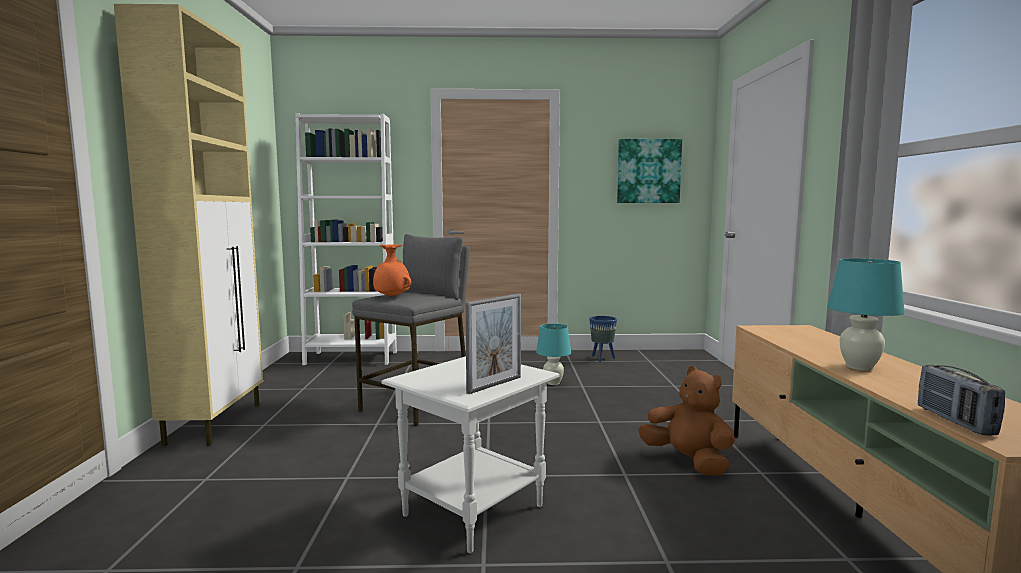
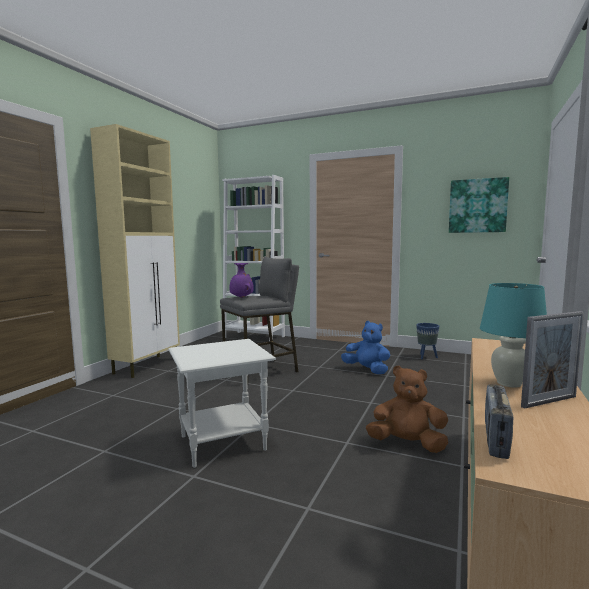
camera: 25 degrees right, 0 degrees up
orange vase [373,244,411,297] -> purple vase [229,263,254,298]
picture frame [465,294,521,394] -> picture frame moved to [521,311,584,409]
turquoise table lamp [536,324,571,385] -> blue plush toy [341,321,390,374]
brown plush toy [638,366,735,476] -> brown plush toy turned 60 degrees counterclockwise [366,366,448,453]

